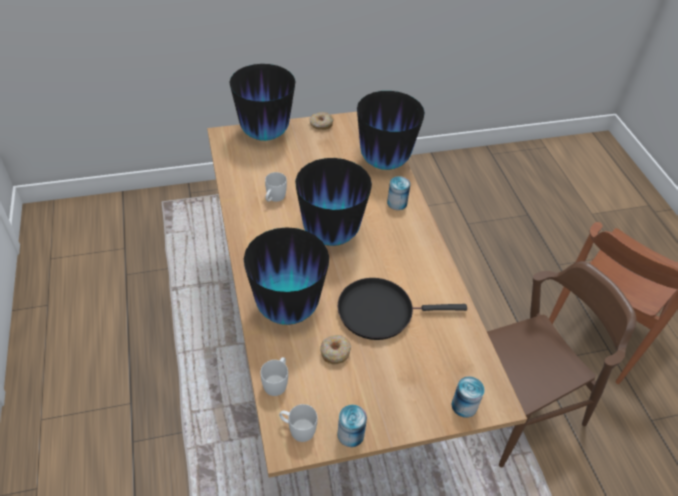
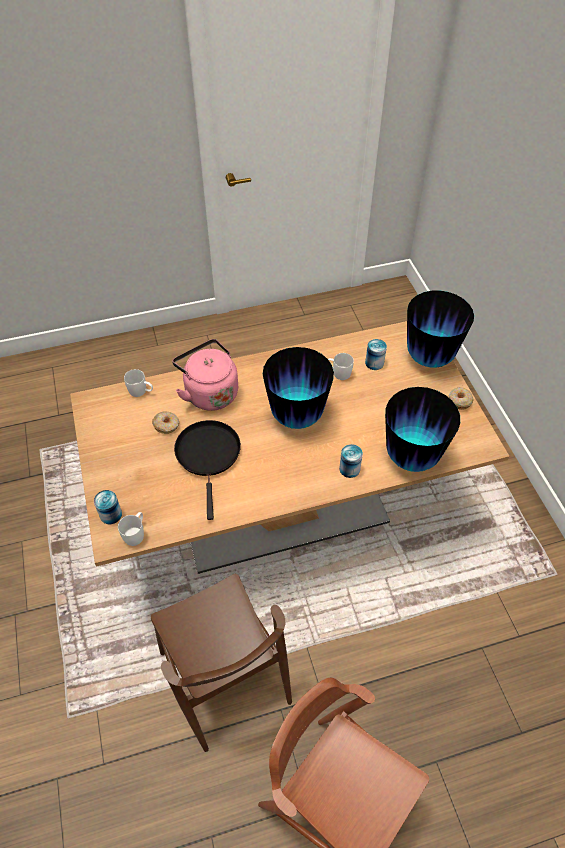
camera: 90 degrees right, 5 degrees up
vase [244,227,329,325] -> pink kettle [172,339,238,411]
white mug [279,404,317,442] -> white mug moved to [118,512,144,546]
can [337,405,367,447] -> can moved to [365,339,387,370]

